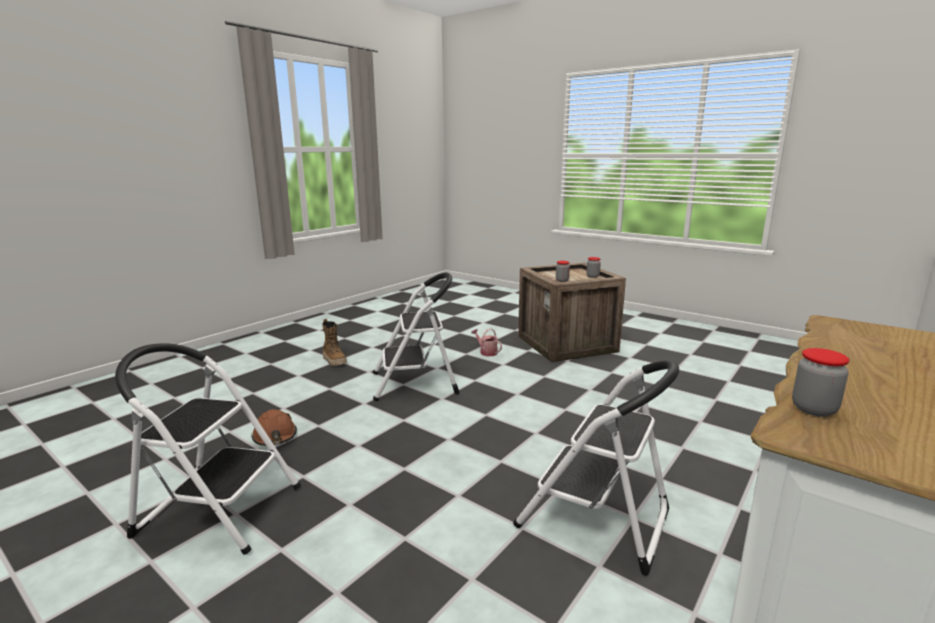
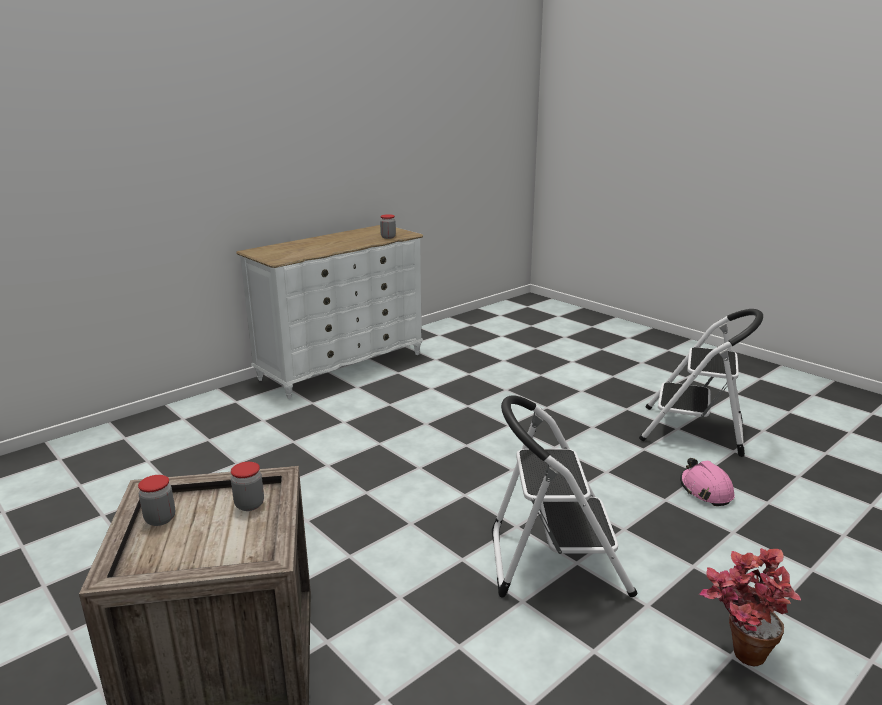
camera: 170 degrees left, 5 degrees up
brown hard hat [251,409,297,446] -> pink hard hat [680,458,735,506]
boot [322,319,347,366] -> potted plant [699,548,801,666]
watering can [471,328,502,356] -> none
step ladder [513,360,679,576] -> none

